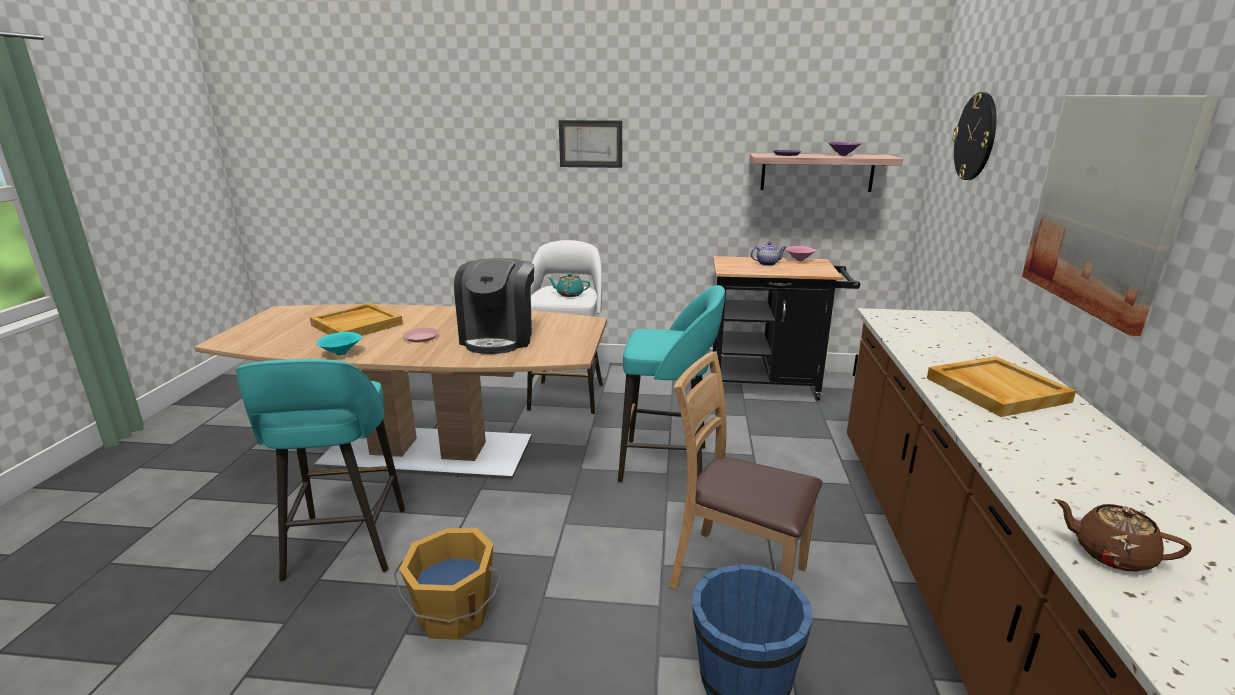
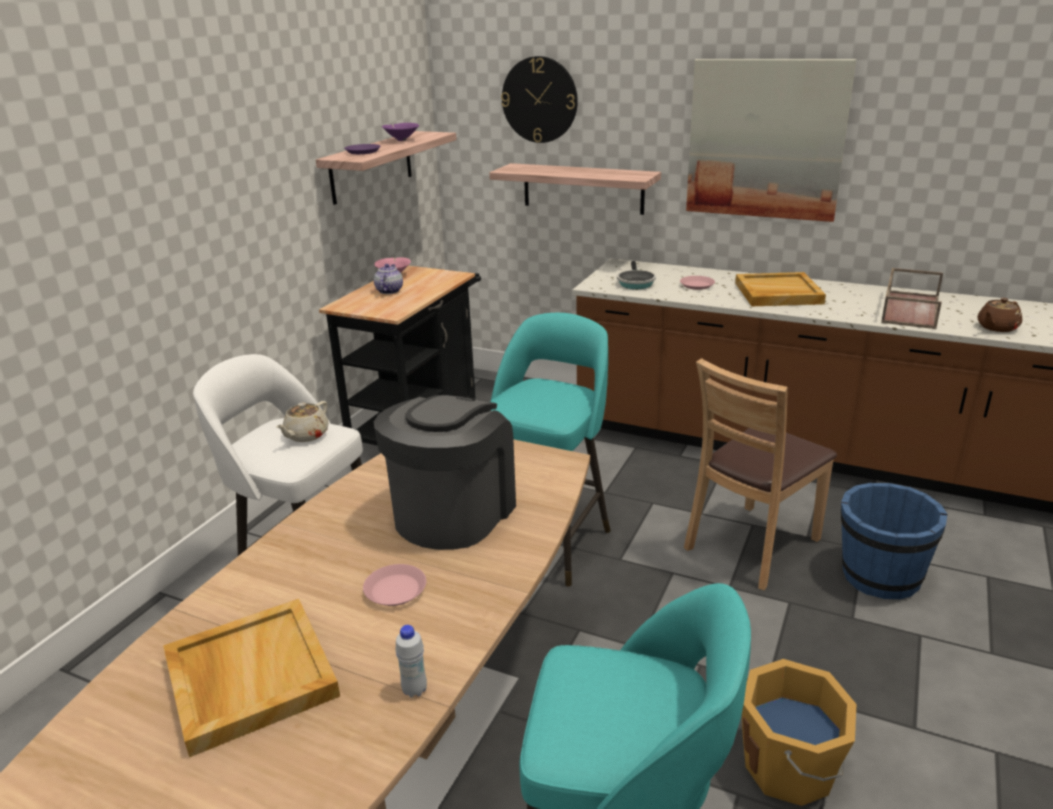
camera: 70 degrees left, 5 degrees up
turquoise bowl [316,332,362,356] -> white bottle [395,625,427,698]
coffee machine [454,258,534,354] -> coffee machine turned 90 degrees counterclockwise [374,395,516,550]
turquoise teapot [547,273,590,297] -> beige teapot [276,401,329,442]
picture [559,120,622,168] -> none
none -> shelf [489,163,661,215]
none -> frying pan [617,261,656,289]
none -> pink plate [680,276,715,290]
none -> brown tray [881,268,943,329]

